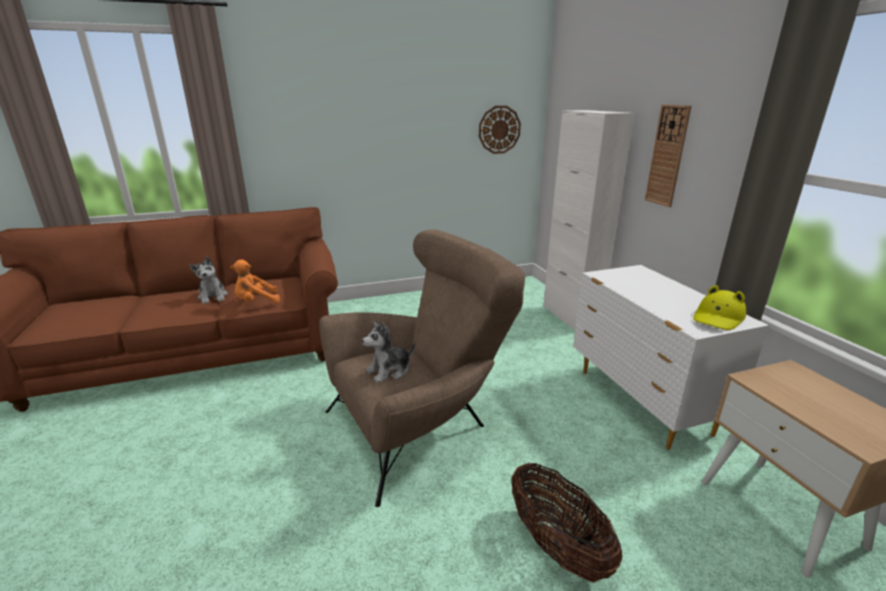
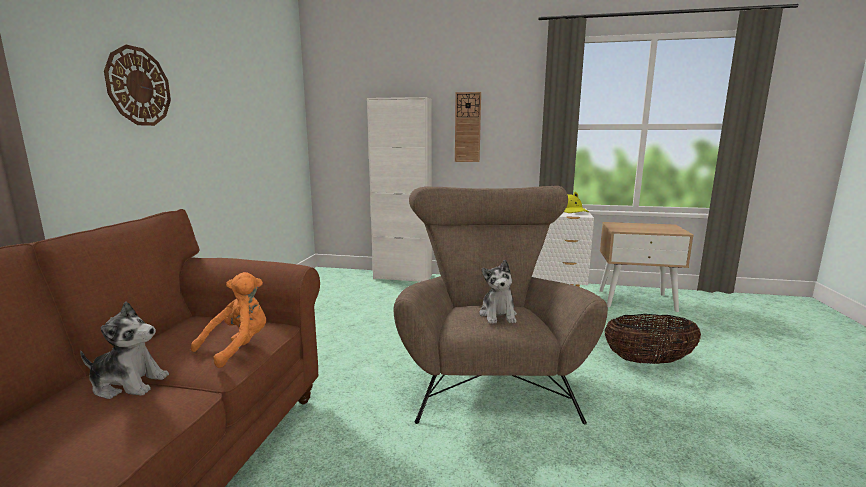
camera: 60 degrees left, 10 degrees down
orange plush toy [230,260,280,303] -> orange plush toy turned 150 degrees counterclockwise [191,272,266,368]
wall clock [479,106,521,154] -> wall clock moved to [104,44,171,126]

